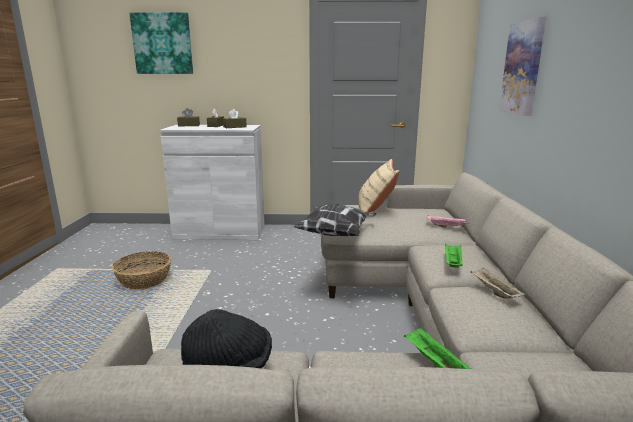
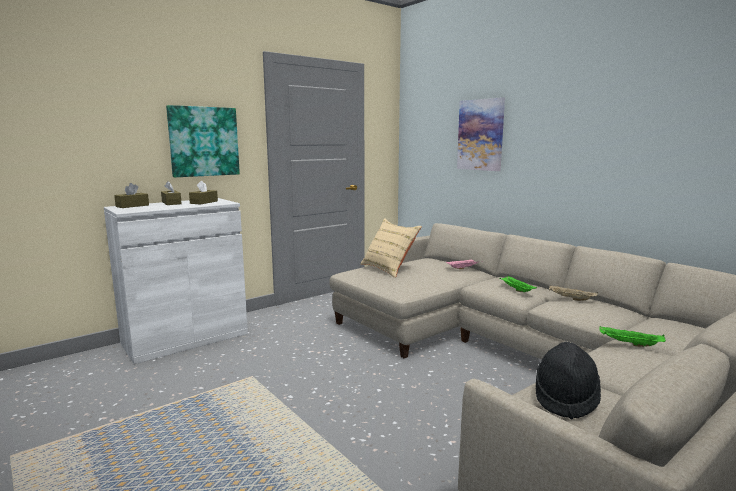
camera: 40 degrees left, 5 degrees down
basket [112,251,171,290] -> none
picture [130,12,193,74] -> picture moved to [166,105,240,177]
pillow [294,204,376,236] -> none

